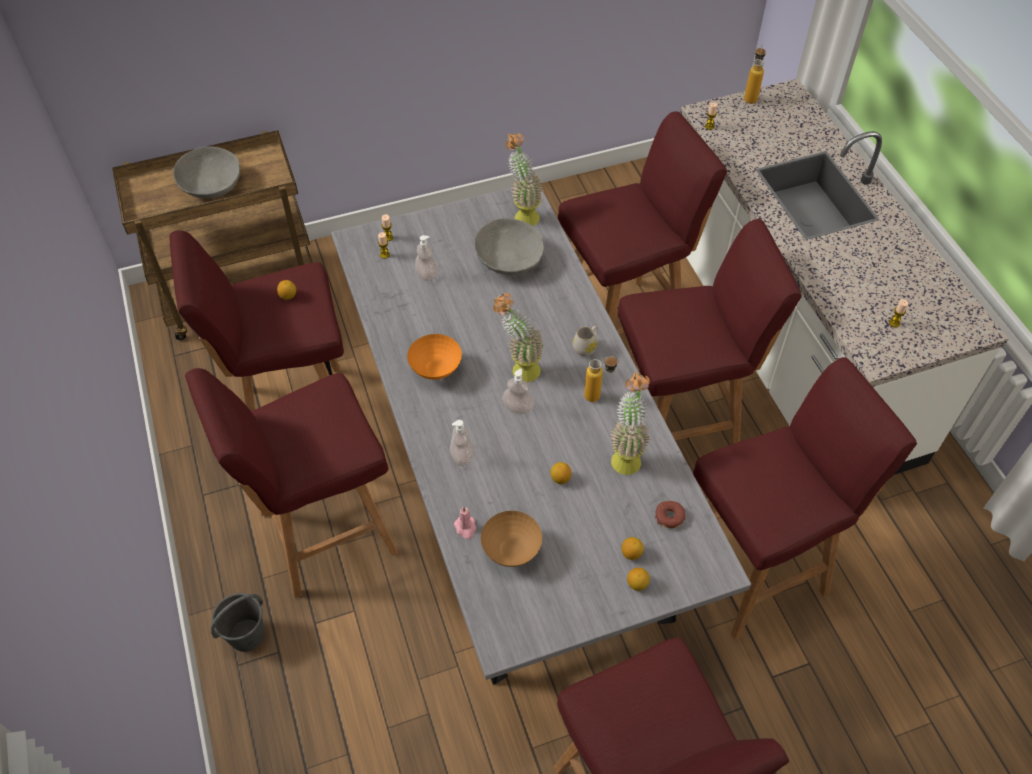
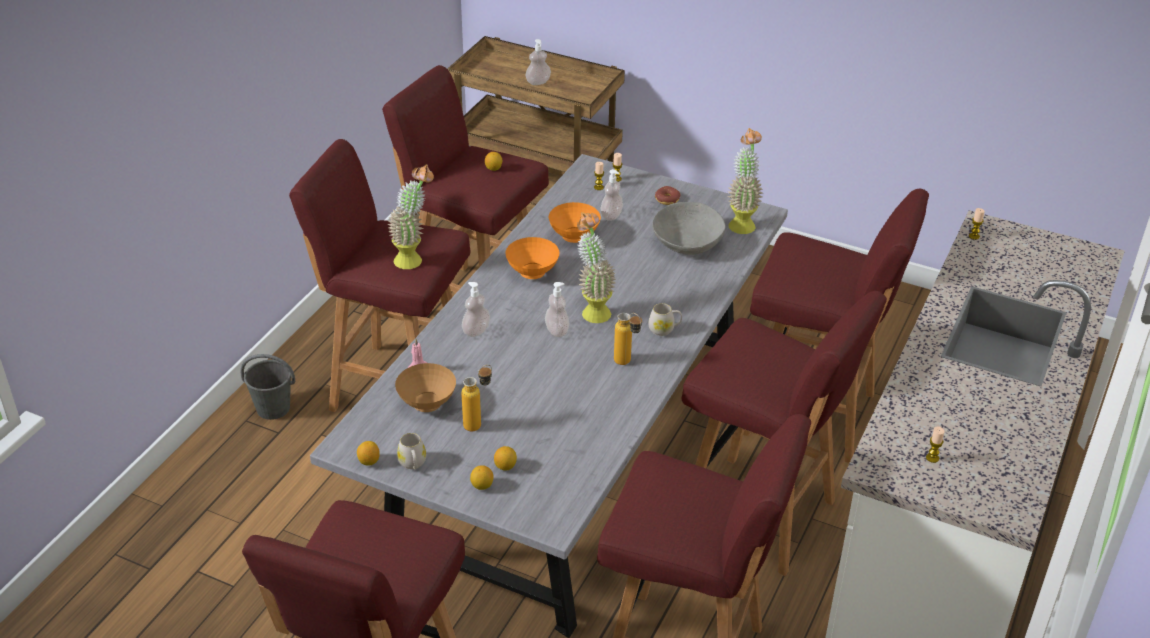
camera: 45 degrees right, 15 degrees down
grey bowl [173,146,240,198] -> soap dispenser [525,39,551,85]
lemon [551,462,572,484] -> lemon moved to [357,441,380,466]
potted plant [610,371,651,475] -> potted plant moved to [388,164,434,269]
donut [655,501,686,528] -> donut moved to [655,186,680,205]
bottle [744,46,766,104] -> bottle moved to [461,365,492,431]
none -> white mug [397,433,426,470]
none -> orange bowl [549,202,601,243]

